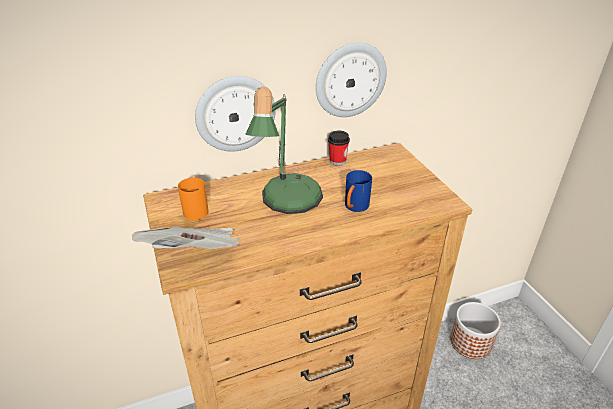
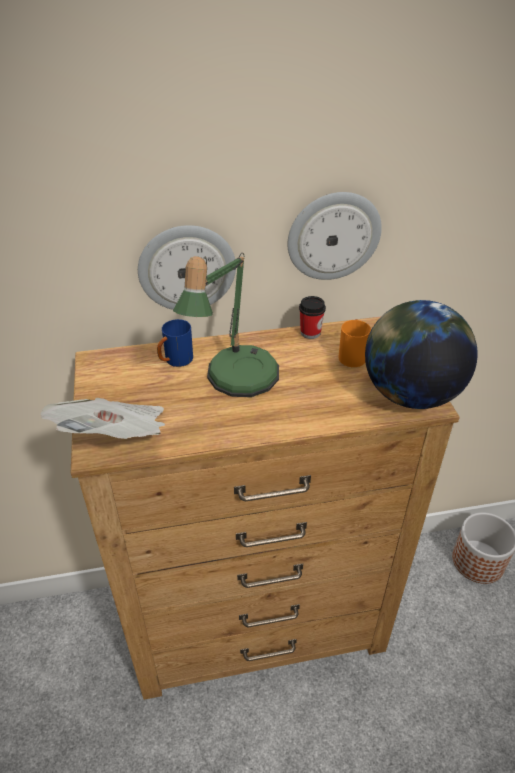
camera: 10 degrees right, 5 degrees up
orange mug [178,177,208,220] -> orange mug moved to [338,319,371,367]
blue mug [345,170,372,212] -> blue mug moved to [157,319,193,367]
none -> globe [365,300,478,409]

